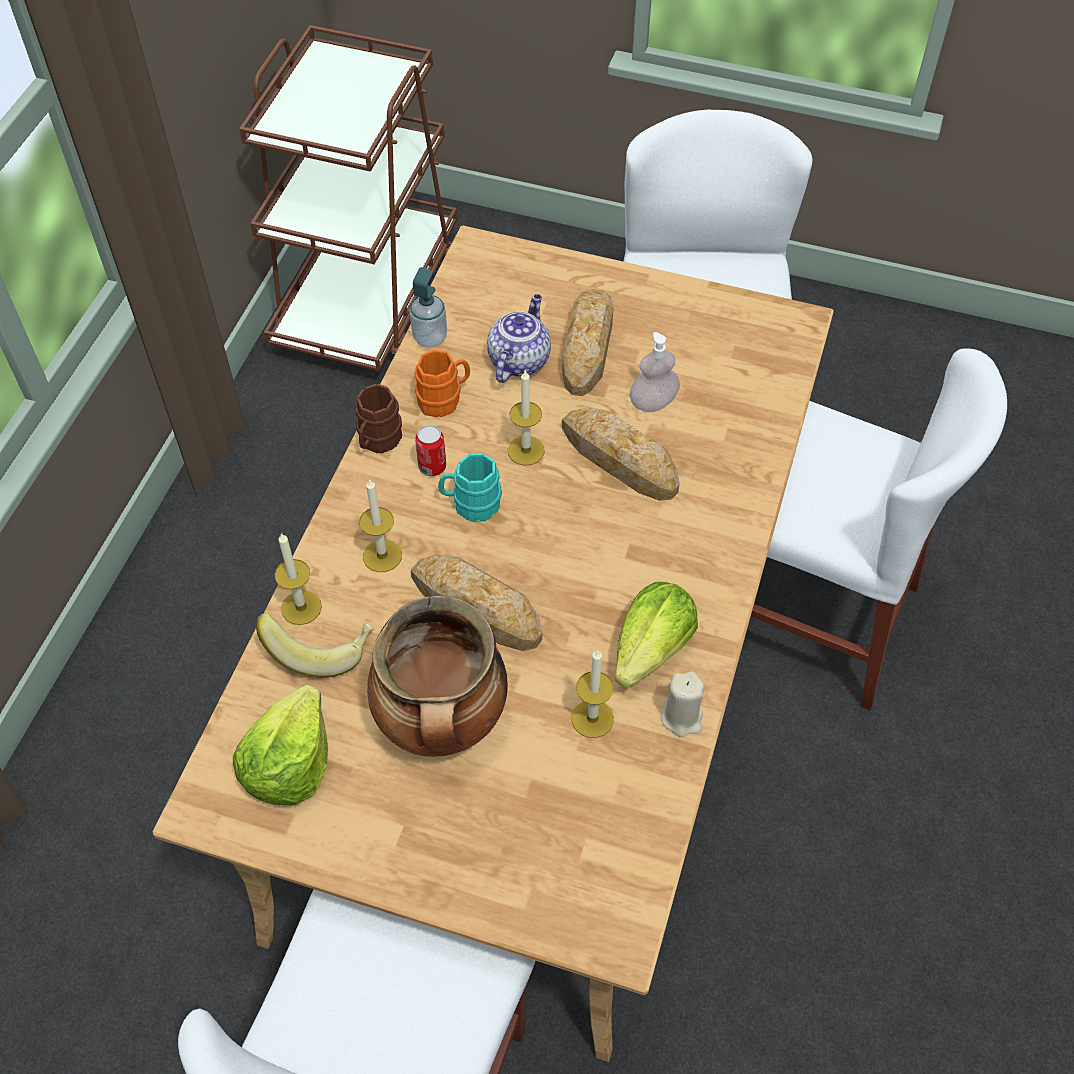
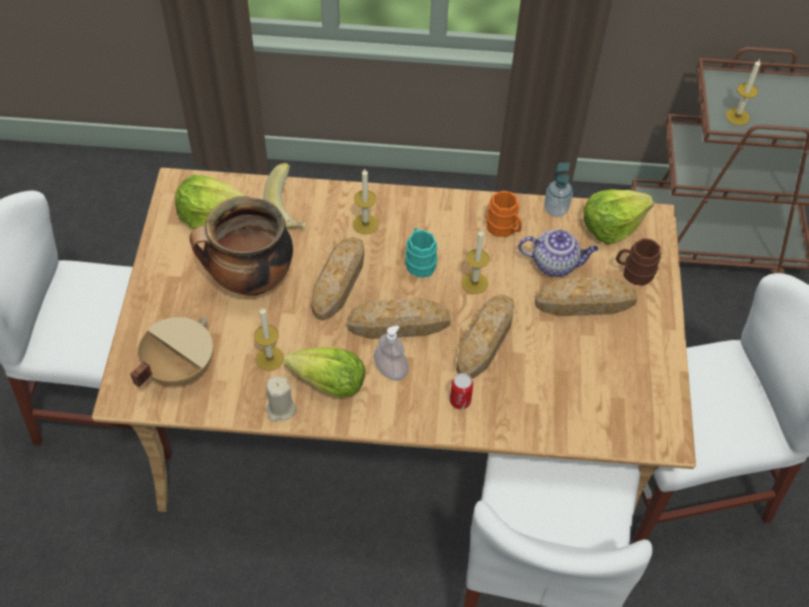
camera: 75 degrees right, 0 degrees up
candle [274,533,322,625] -> candle moved to [726,59,761,125]
brown mug [355,384,402,454] -> brown mug moved to [616,238,661,286]
can [415,425,446,476] -> can moved to [450,373,473,409]
soap dispenser [629,332,680,412] -> soap dispenser moved to [374,326,409,381]
none -> beige cooking pot [130,316,213,388]
none -> bread [347,298,451,339]
none -> lettuce [583,189,654,244]

